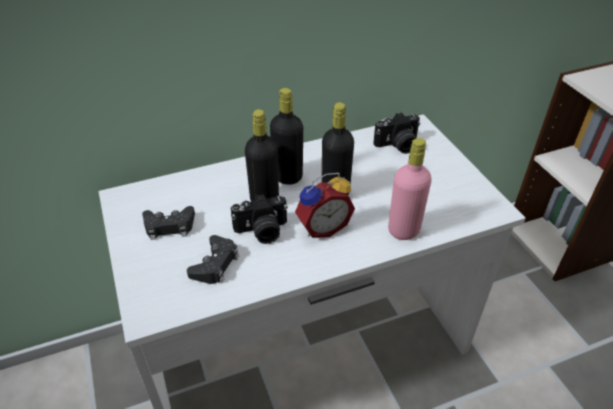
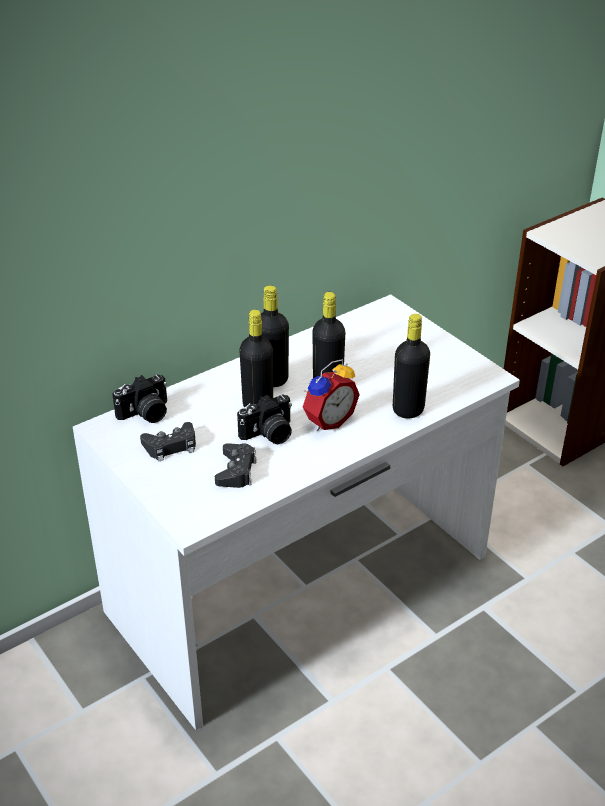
camera: 15 degrees left, 5 degrees down
camera [373,112,420,154] -> camera moved to [112,375,167,423]
pink bottle [388,138,432,240] -> black bottle [393,314,430,418]

